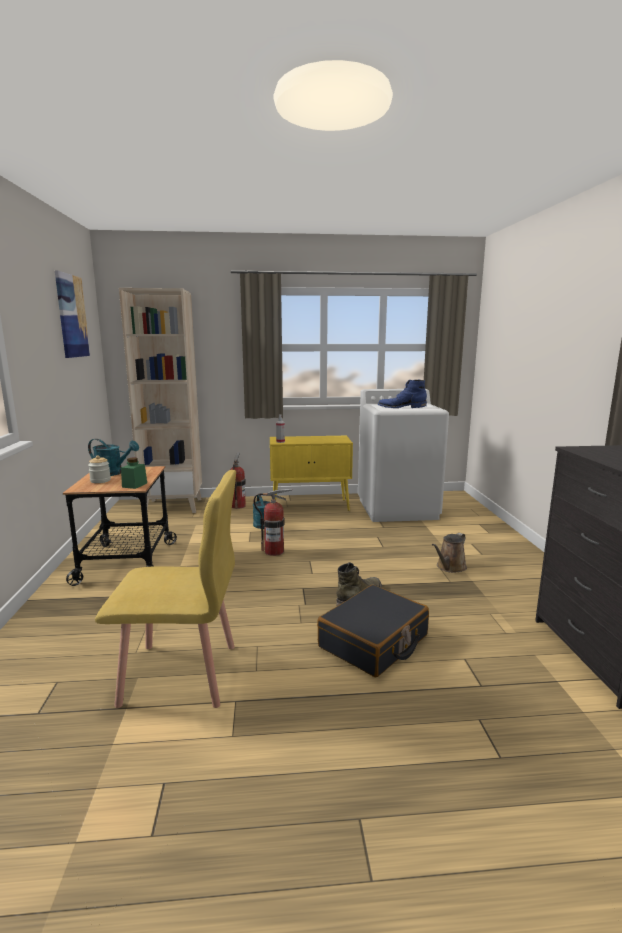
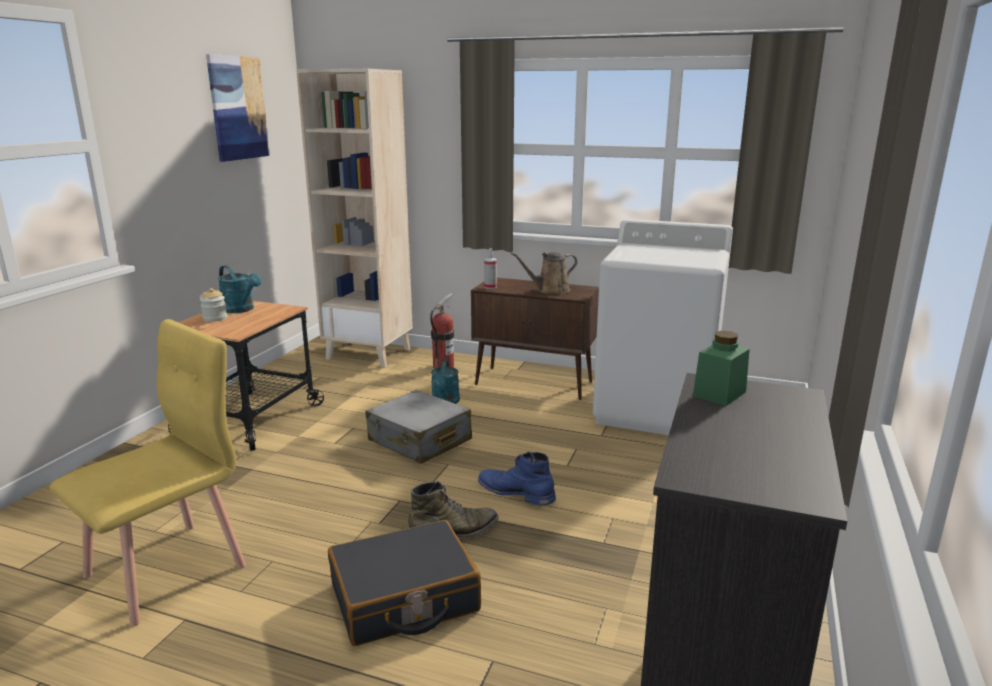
camera: 25 degrees right, 5 degrees up
yellow chair [95,470,236,708] -> yellow chair turned 75 degrees counterclockwise [49,319,246,626]
green jar [121,458,147,489] -> green jar moved to [693,331,750,406]
fire extinguisher [254,489,292,556] -> grey suitcase [365,390,472,464]
yellow cabinet [270,436,353,511] -> brown cabinet [471,278,599,400]
blue boot [378,380,427,408] -> blue boot moved to [478,452,556,506]
brown watering can [432,533,467,573] -> brown watering can moved to [510,252,578,294]

